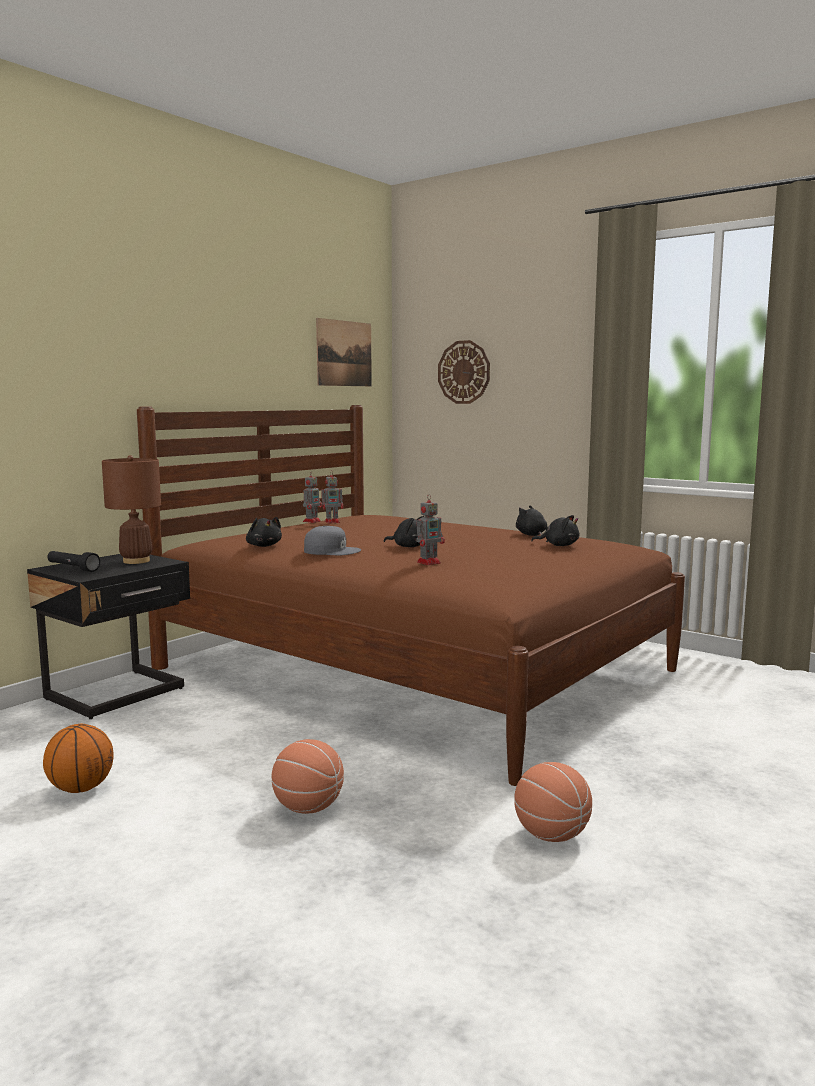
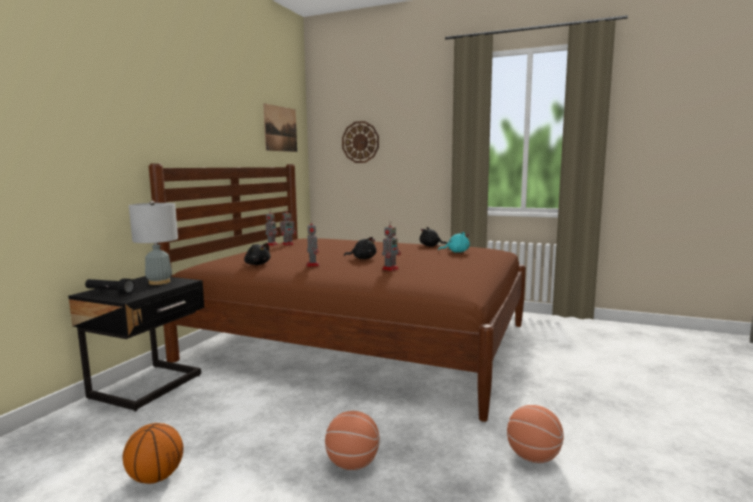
camera: 15 degrees left, 0 degrees up
brown table lamp [102,455,161,564] -> grey table lamp [129,201,178,285]
grey cap [304,526,361,555] -> toy robot [306,220,320,267]
black plush toy [531,515,579,546] -> turquoise plush toy [438,232,470,252]

